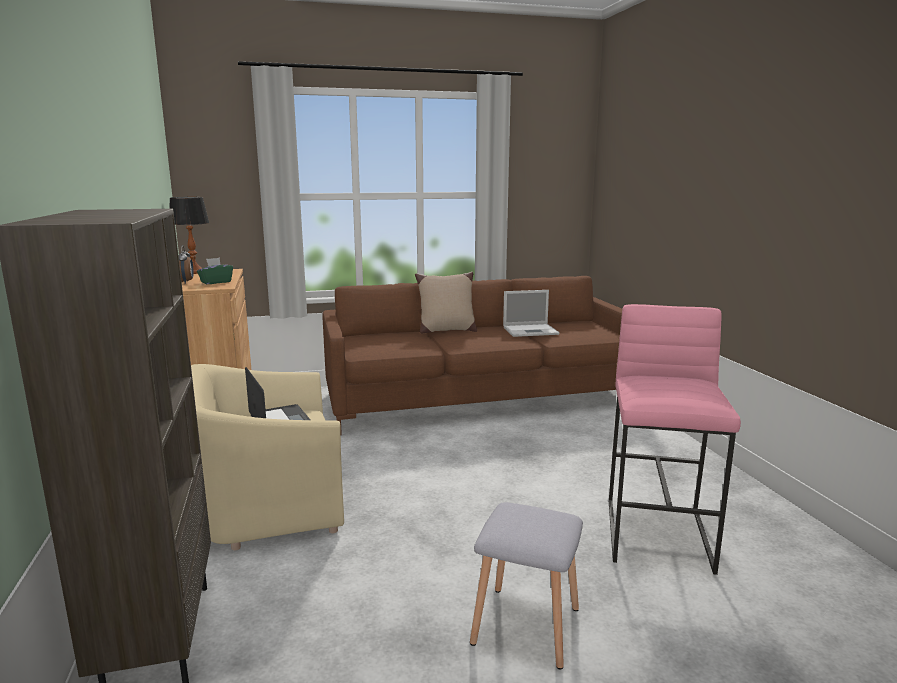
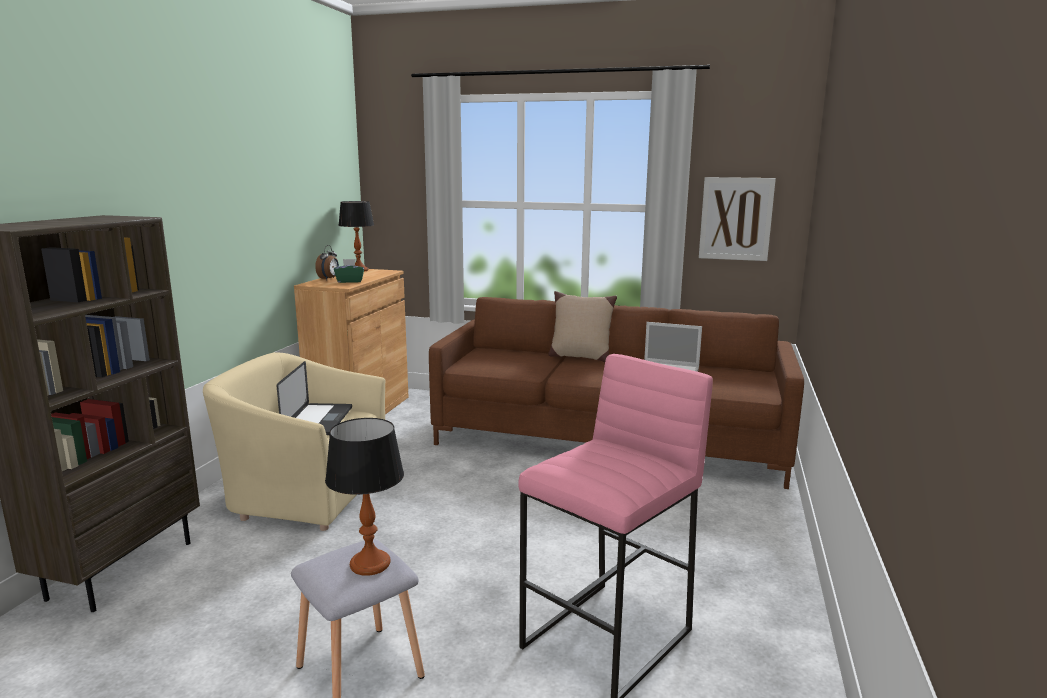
camera: 30 degrees right, 0 degrees up
none -> table lamp [325,418,404,576]
none -> picture [699,177,776,261]

